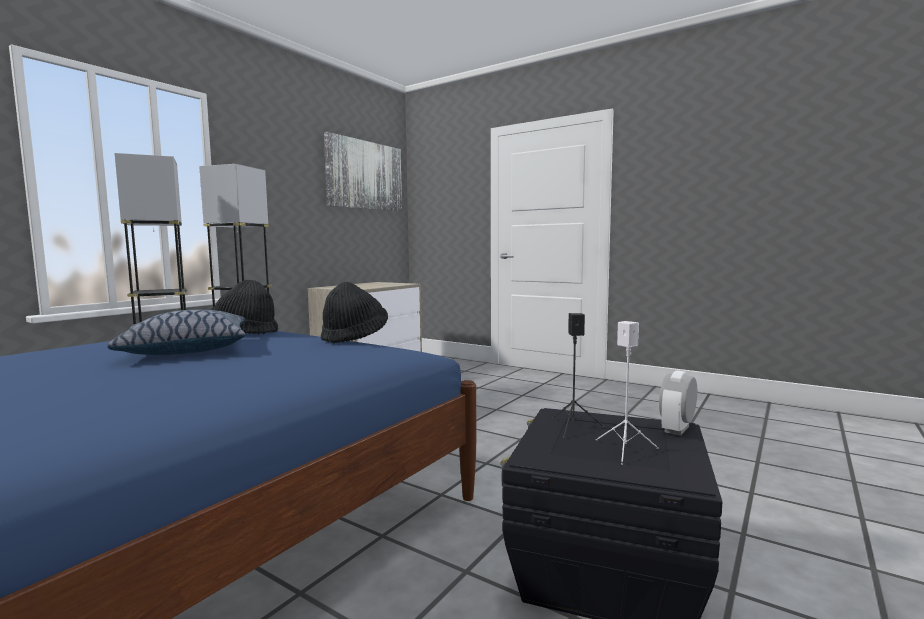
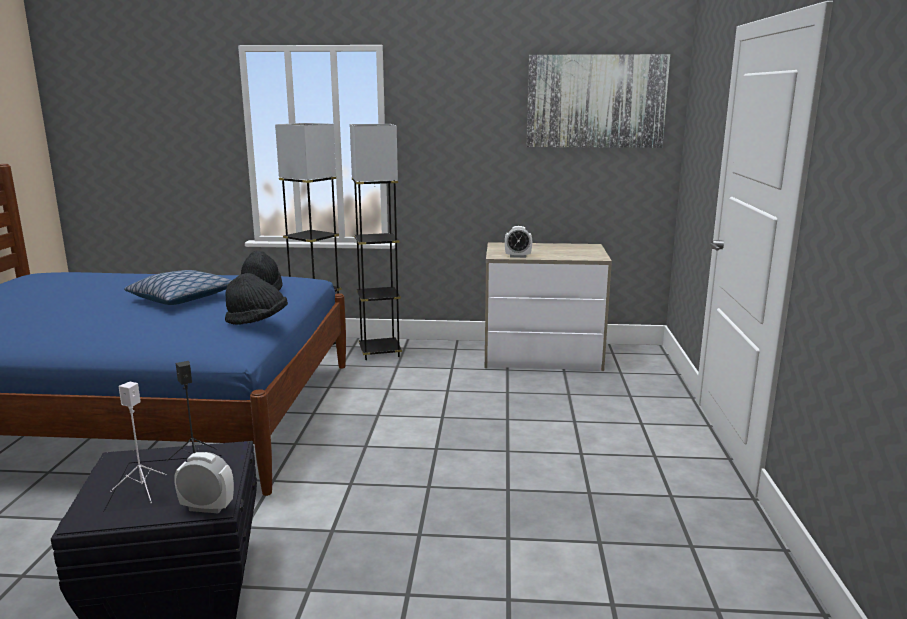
camera: 60 degrees right, 10 degrees up
none -> alarm clock [505,226,532,258]

